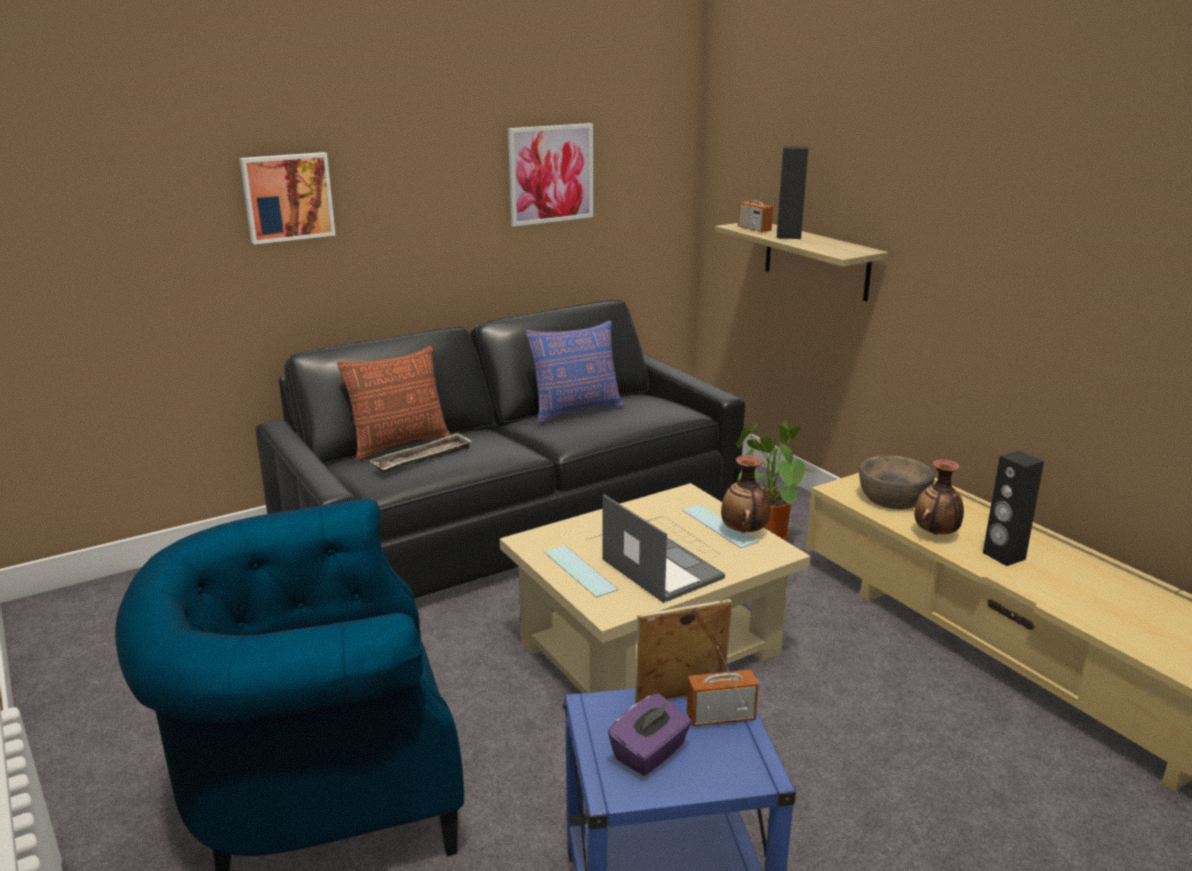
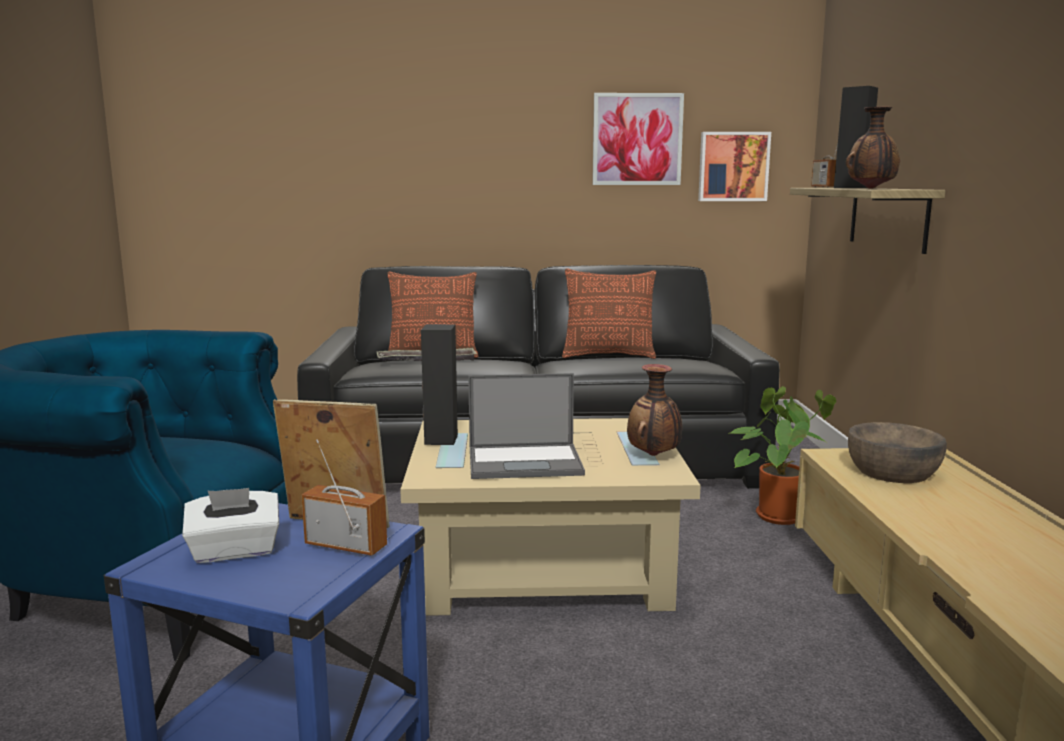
camera: 30 degrees right, 10 degrees down
picture [240,152,336,245] -> picture moved to [698,132,771,201]
blue pillow [526,321,624,423] -> brown pillow [562,268,656,359]
laptop [602,494,725,603] -> laptop turned 90 degrees clockwise [468,373,585,479]
purple tissue box [608,693,692,776] -> white tissue box [182,488,279,563]
vase [914,459,964,535] -> vase moved to [846,107,900,189]
black speaker [983,450,1044,566] -> black speaker moved to [421,324,458,445]

